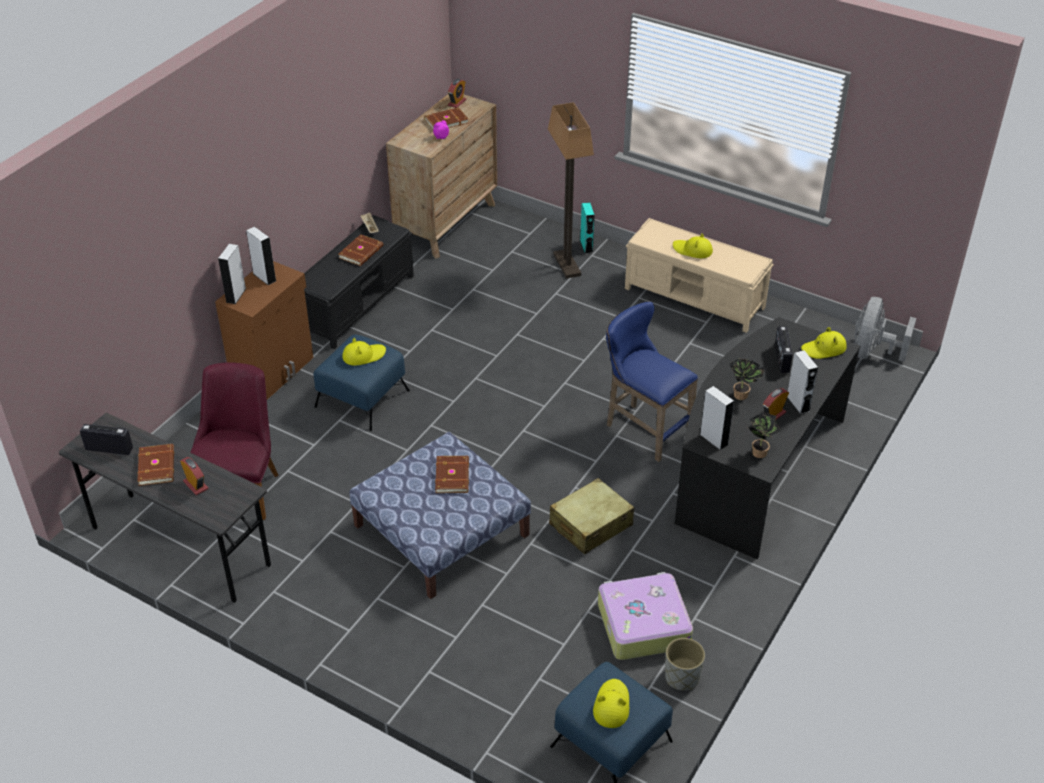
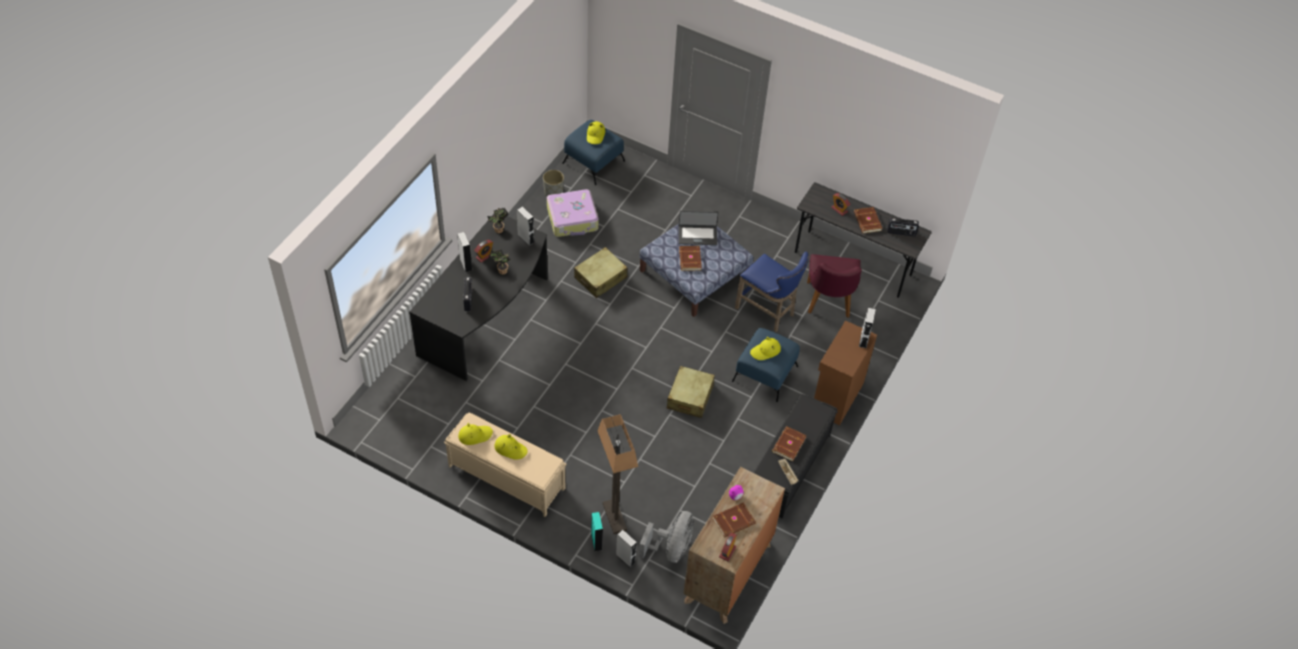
camera: 175 degrees right, 10 degrees up
grey speaker [246,227,276,285] -> grey speaker moved to [616,530,637,568]
blue stool [606,301,698,462] -> blue stool moved to [735,251,809,332]
yellow hat [801,327,847,359] -> yellow hat moved to [458,423,493,445]
grey fan [854,297,916,362] -> grey fan moved to [639,511,693,563]
none -> beige suitcase [667,366,715,418]
none -> laptop [678,210,718,245]

